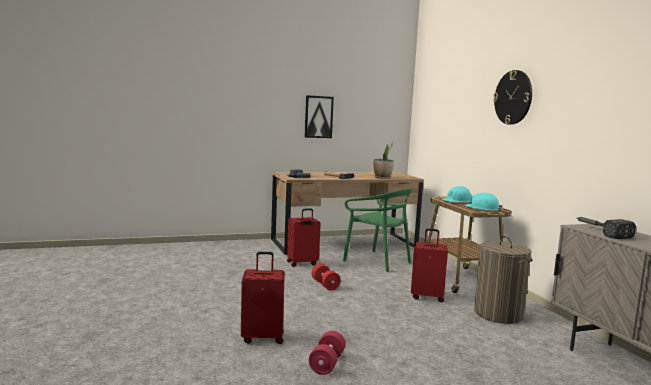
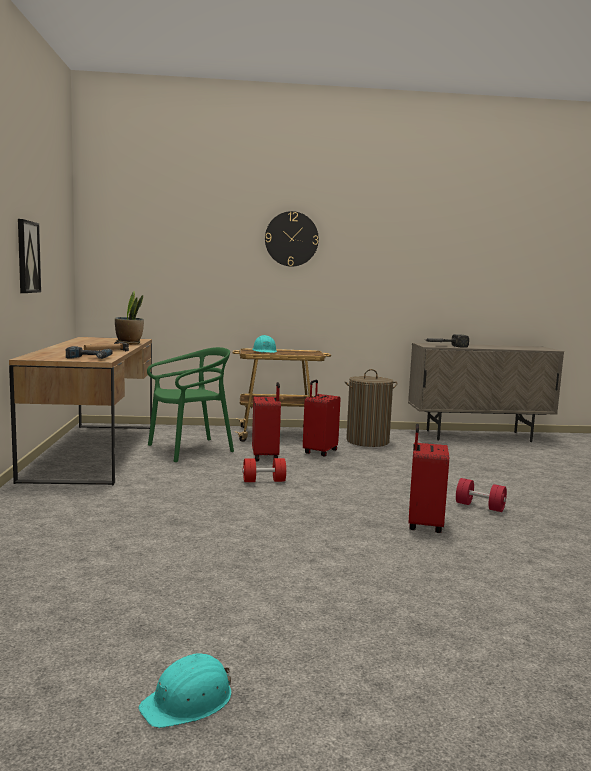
camera: 75 degrees left, 0 degrees up
red suitcase [287,208,321,267] -> red suitcase moved to [252,382,281,462]
turquoise hard hat [465,193,503,211] -> turquoise hard hat moved to [139,653,231,728]

